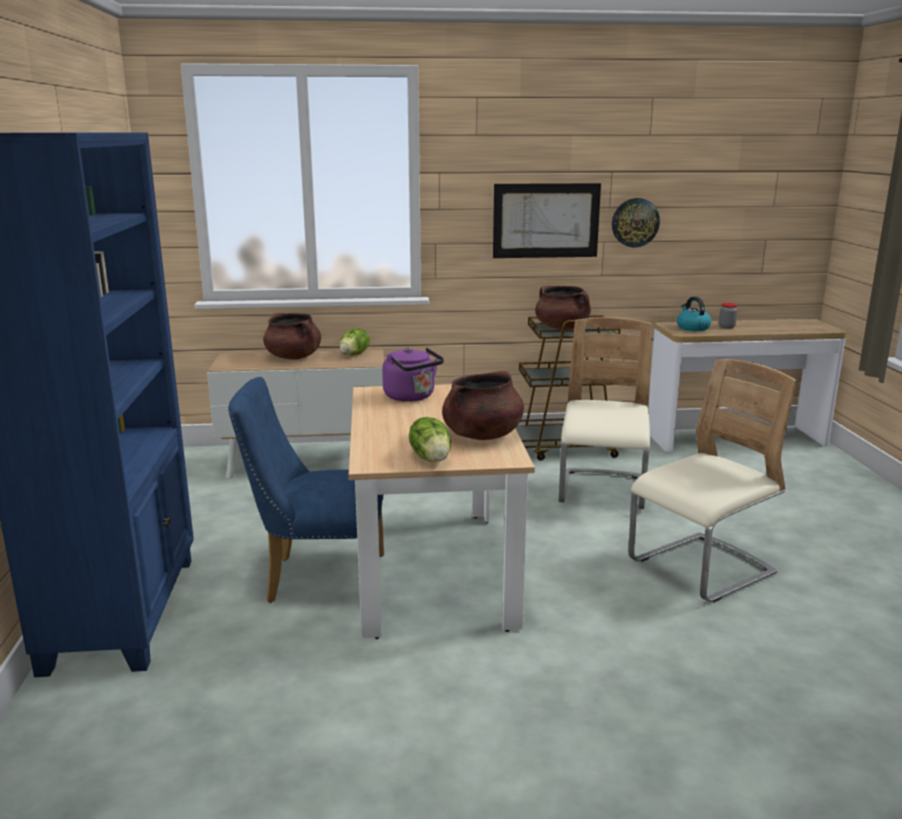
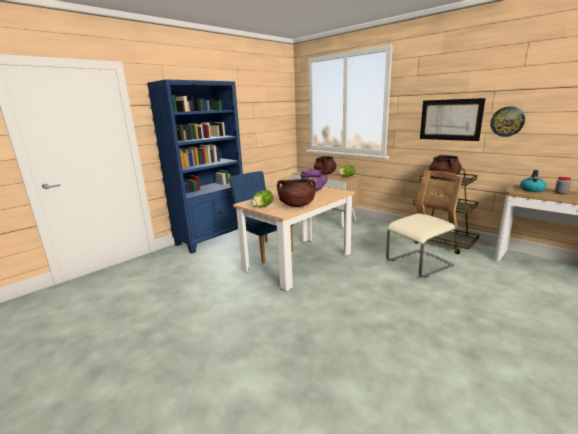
camera: 50 degrees right, 0 degrees up
beige chair [628,359,797,602] -> none

